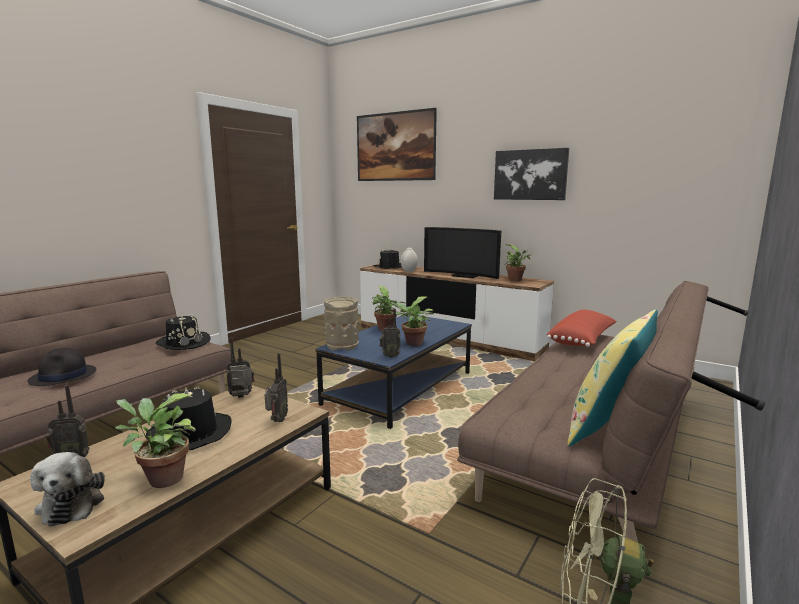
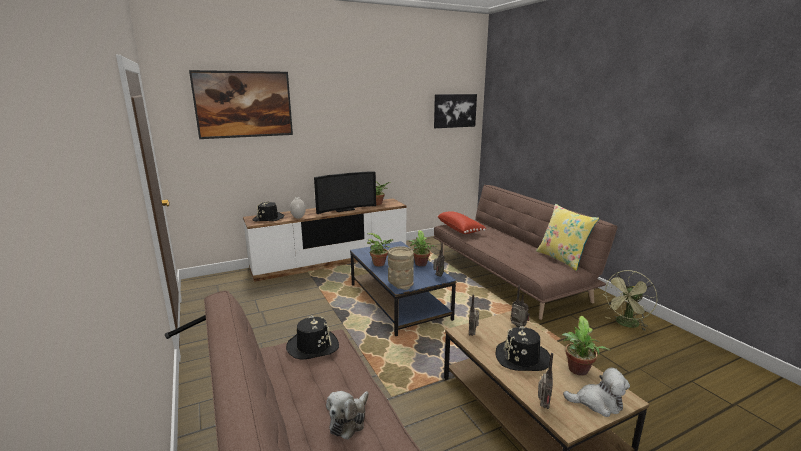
camera: 60 degrees left, 5 degrees up
black hat [27,348,96,386] -> plush toy [326,391,369,440]
picture [494,148,569,200] -> picture moved to [434,94,477,128]

